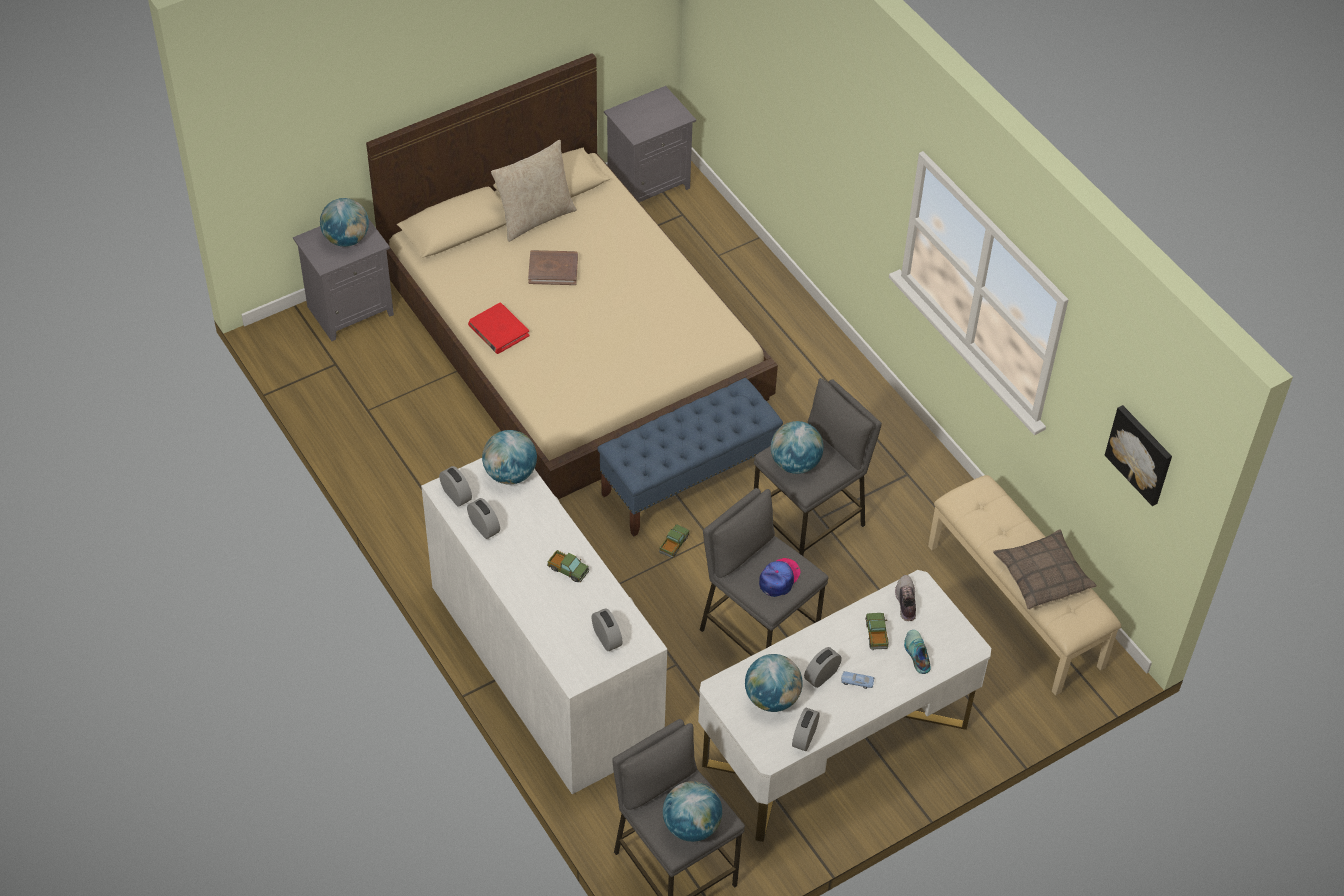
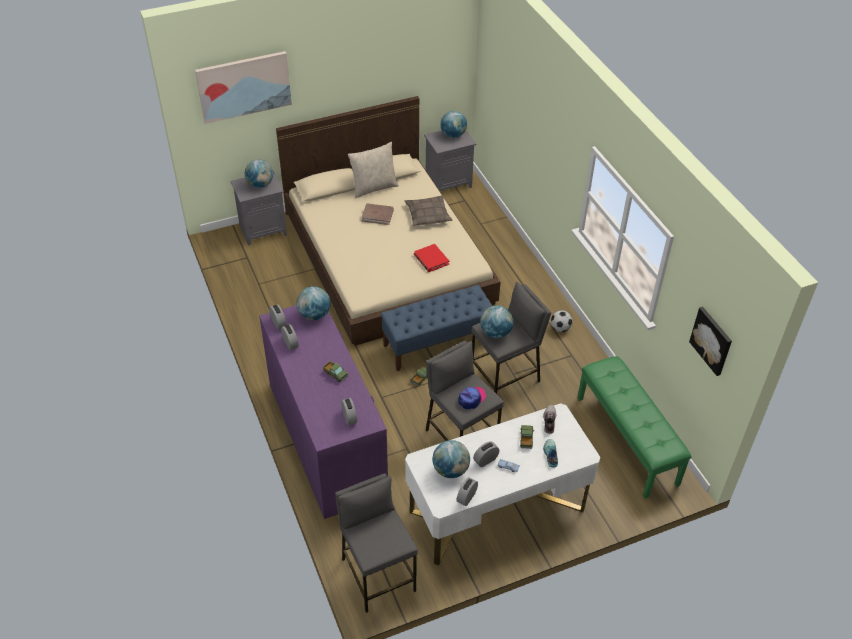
camera: 10 degrees right, 5 degrees down
white dresser [421,458,667,794] -> purple dresser [259,305,388,519]
red book [468,302,529,354] -> red book moved to [414,244,449,272]
globe [663,781,722,842] -> globe moved to [440,111,467,138]
beige bench [928,475,1121,696] -> green bench [577,356,692,499]
pillow [993,530,1097,610] -> pillow moved to [405,195,452,226]
none -> picture [195,51,292,124]
none -> football [551,310,573,332]

